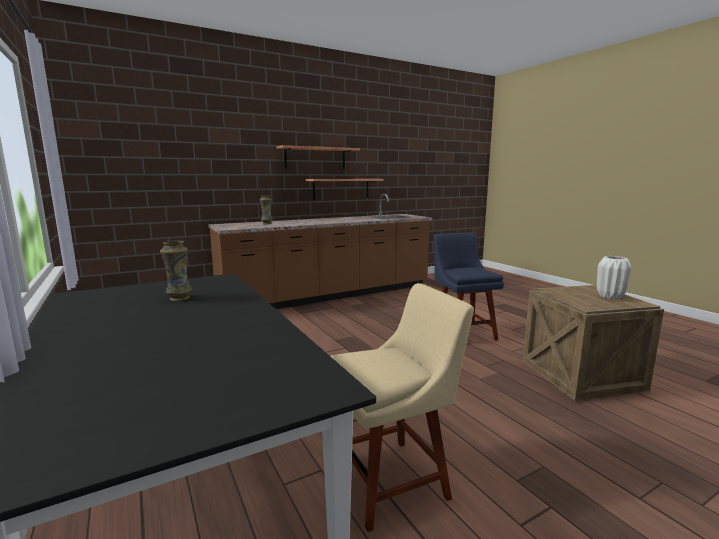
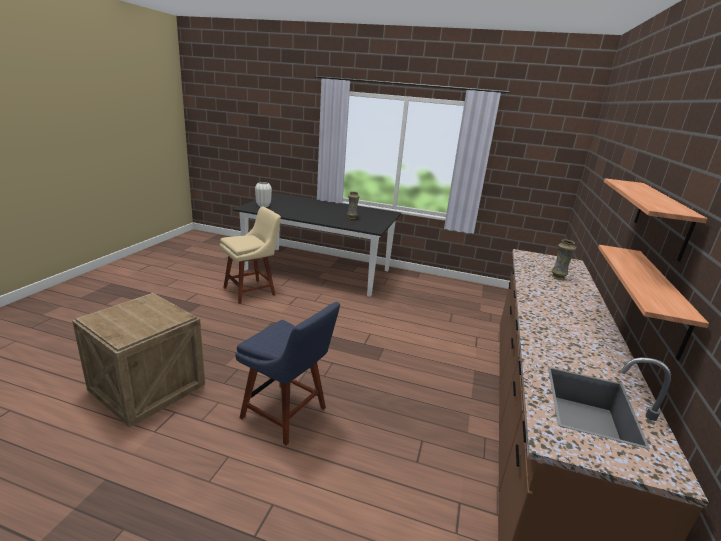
camera: 135 degrees right, 10 degrees up
beige chair [330,283,474,532] -> beige chair turned 150 degrees counterclockwise [220,206,281,304]
white vase [597,256,632,300] -> white vase moved to [255,182,272,207]

